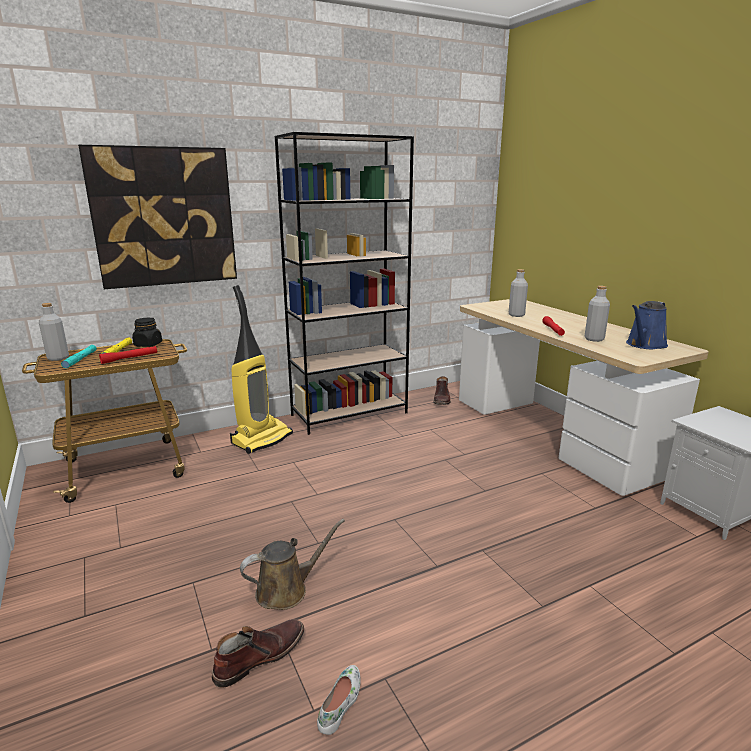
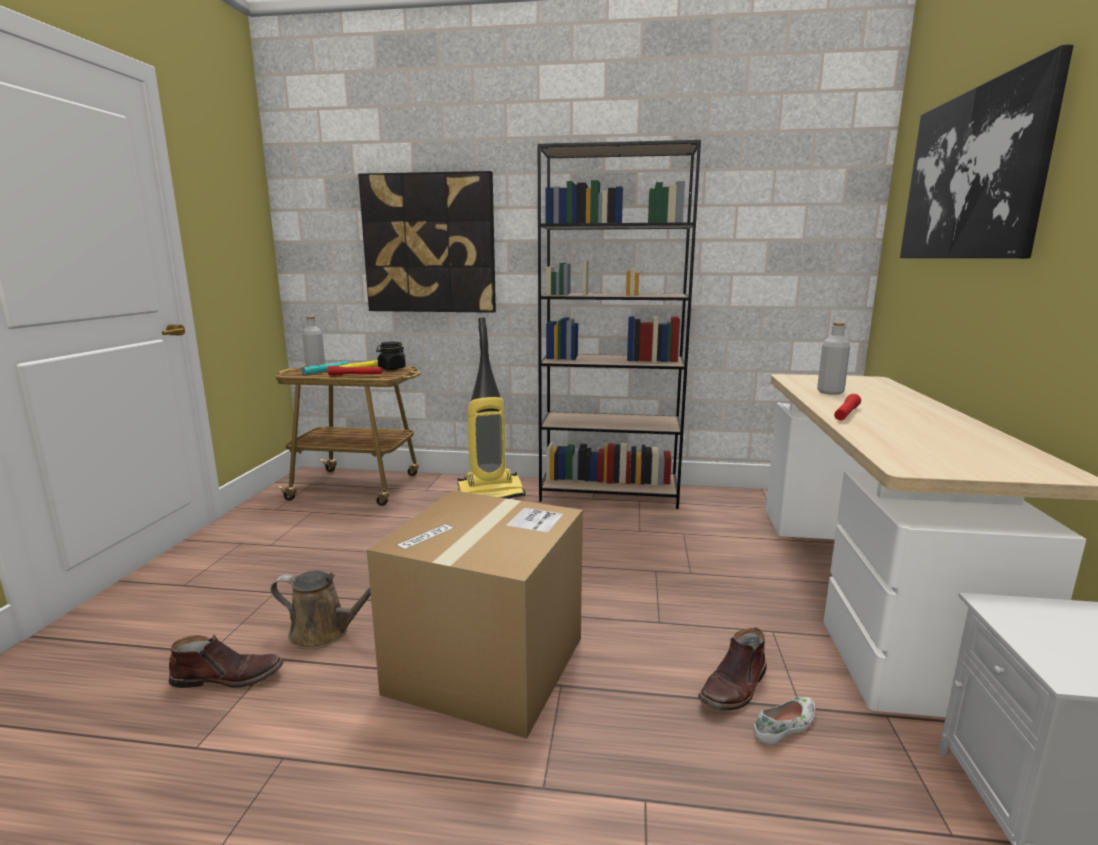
camera: 35 degrees right, 5 degrees down
white shoe [317,665,361,735] -> white shoe moved to [754,697,815,745]
brown boot [433,376,451,405] -> brown boot moved to [698,628,767,710]
grey bottle [585,286,610,342] -> none
blue watering can [626,301,668,349] -> none
none -> cardboard box [367,490,583,739]
none -> picture [900,45,1073,258]

